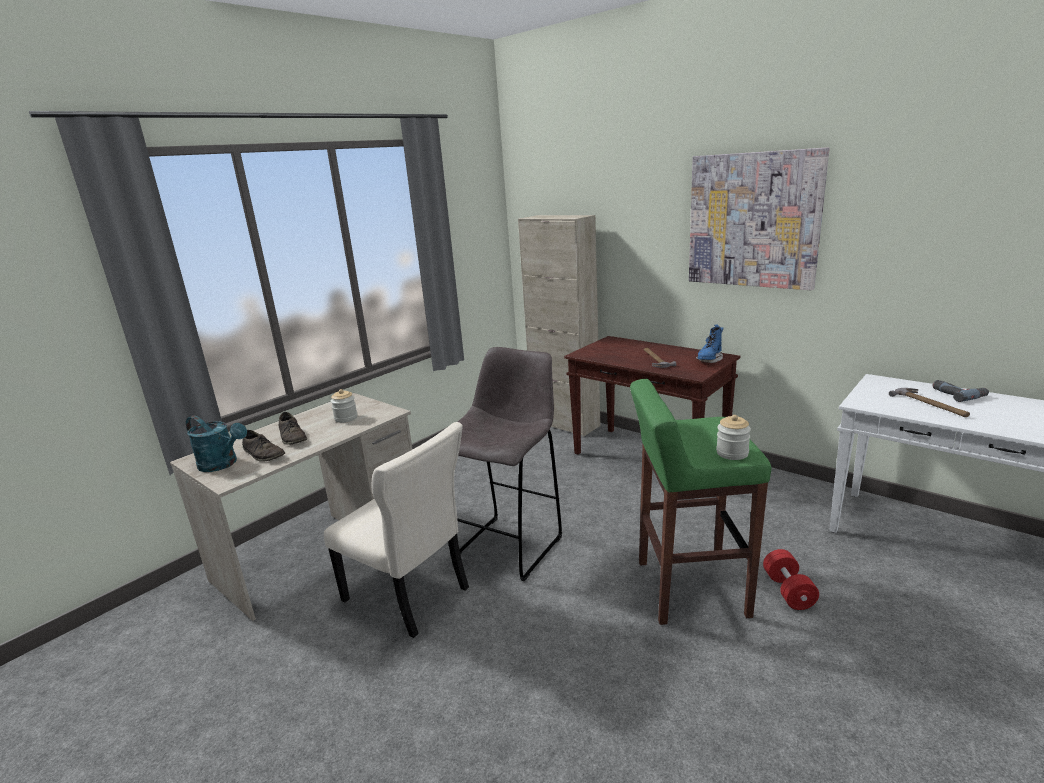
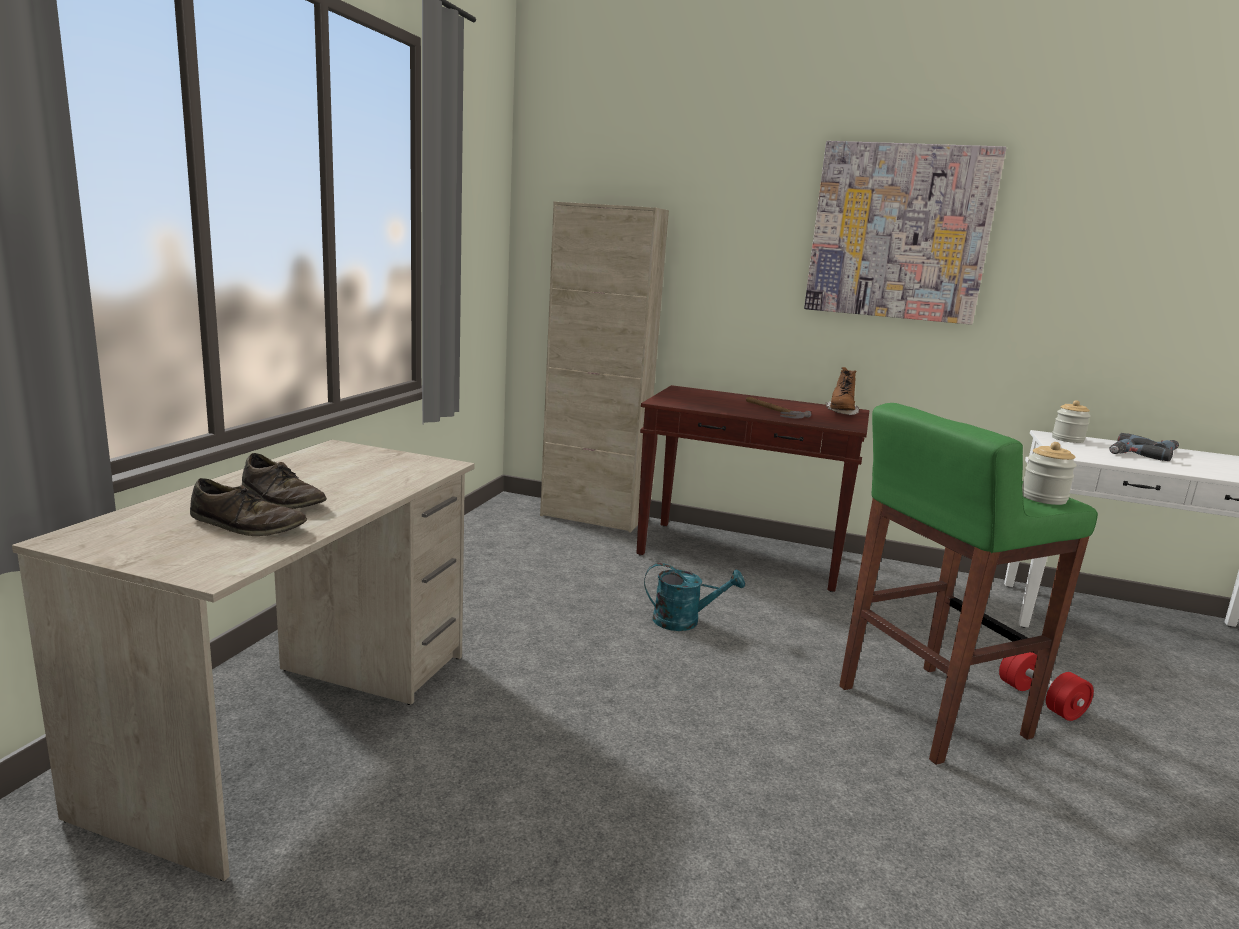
camera: 25 degrees left, 5 degrees down
turquoise watering can [186,416,247,472] -> turquoise watering can moved to [644,563,745,631]
beige chair [324,422,469,638] -> none
jar [331,389,358,423] -> jar moved to [1052,400,1091,443]
grey stool [457,347,562,581] -> none
blue boot [696,324,724,363] -> brown boot [825,367,859,415]
hammer [889,388,970,417] -> power drill [1109,439,1173,461]

